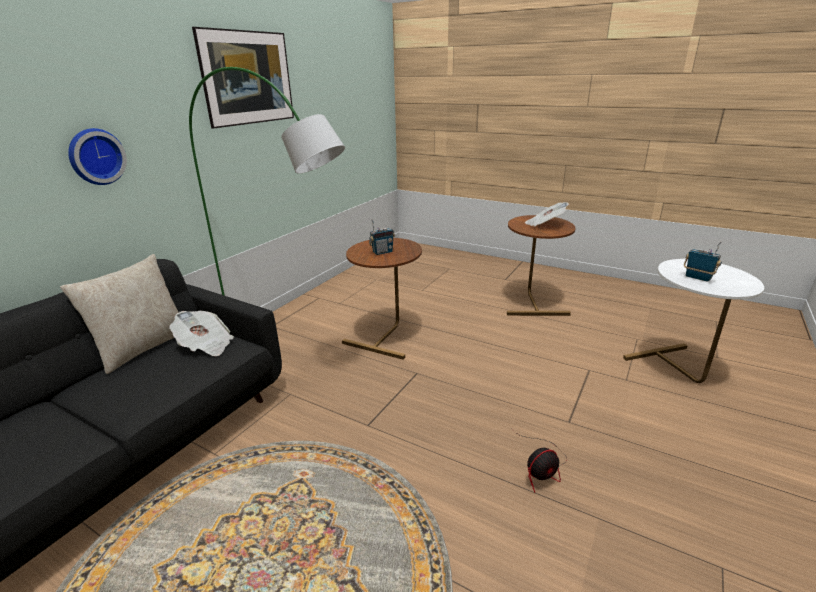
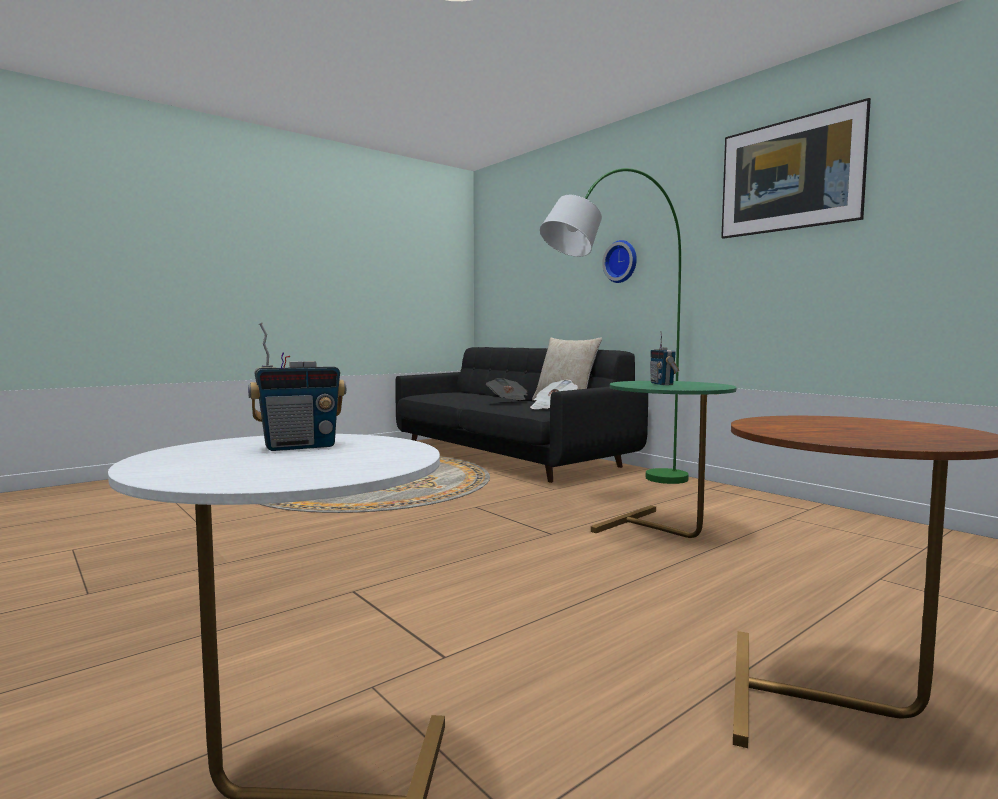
camera: 110 degrees right, 20 degrees down
brown side table [342,238,422,359] -> green side table [591,381,736,538]
fan [511,428,567,493] -> none
newspaper [525,202,569,227] -> newspaper moved to [486,378,528,400]

